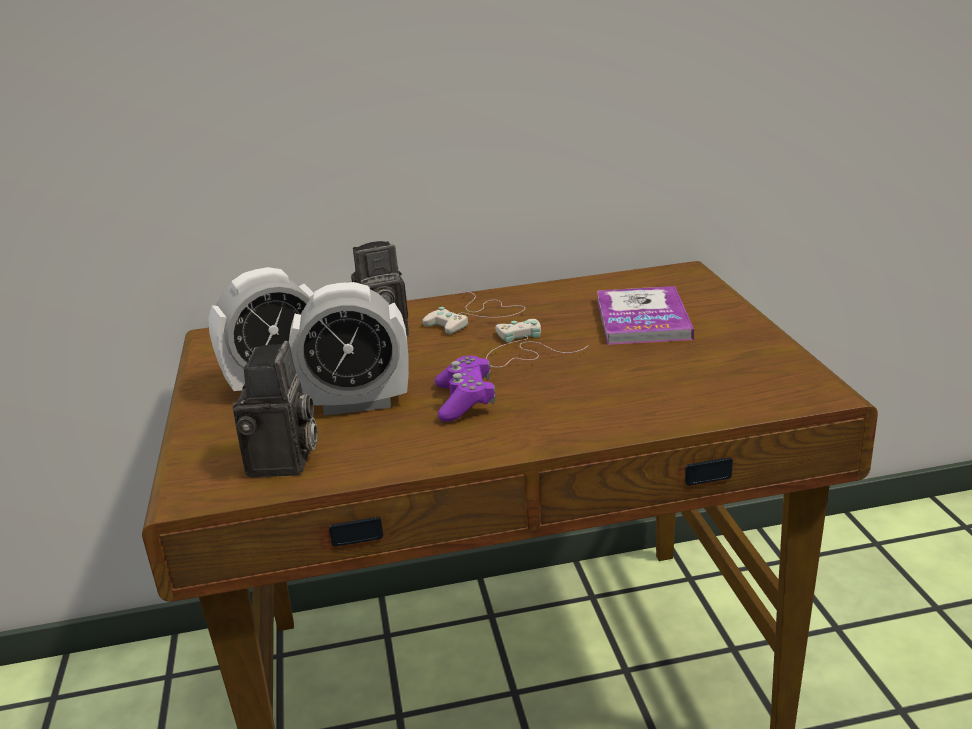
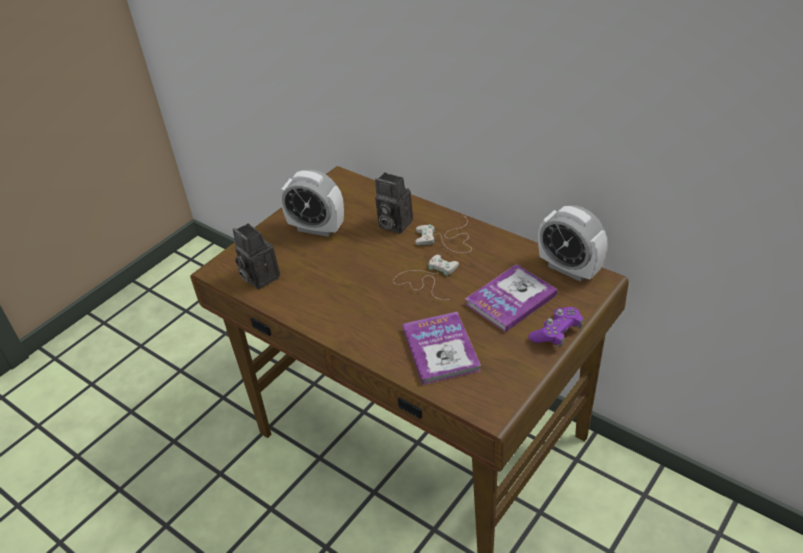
camera: 50 degrees right, 15 degrees up
camera [233,341,318,478] -> camera turned 90 degrees clockwise [233,223,280,289]
alarm clock [289,282,409,416] -> alarm clock moved to [538,205,607,282]
purple game controller [435,356,495,422] -> purple game controller moved to [528,307,584,347]
none -> book [402,312,481,385]

